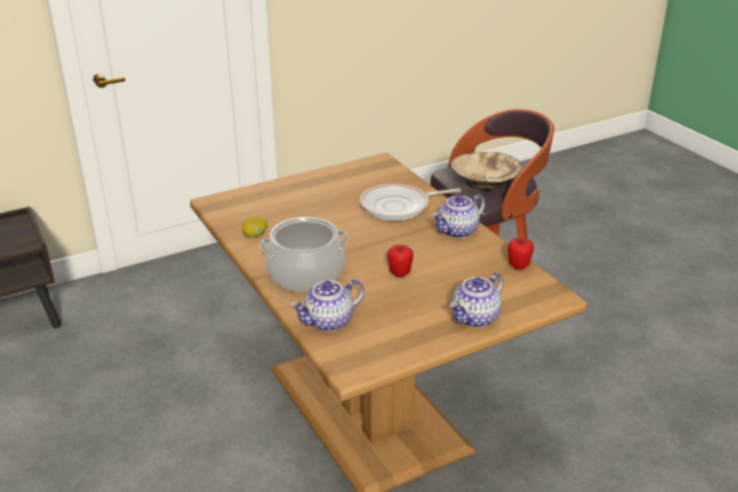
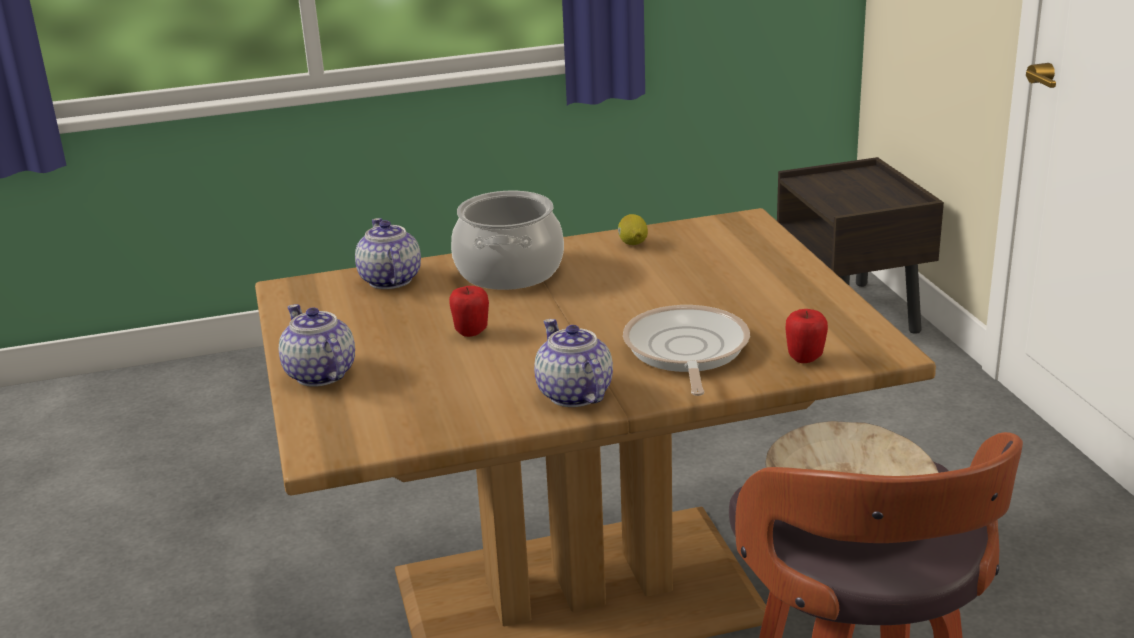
camera: 105 degrees right, 5 degrees down
apple [508,238,534,270] -> apple moved to [785,309,828,363]

